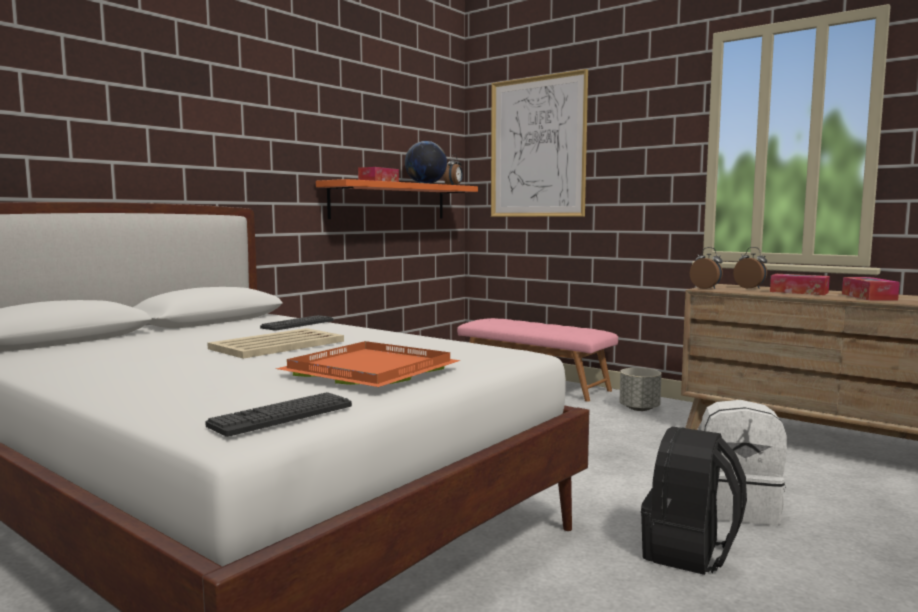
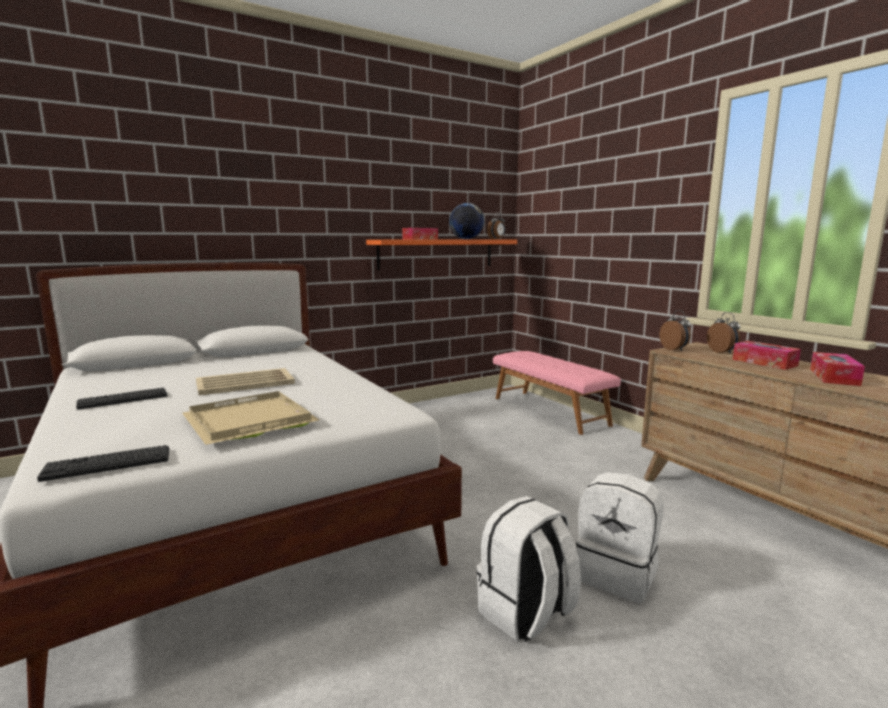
camera: 20 degrees right, 5 degrees up
keyboard [260,315,333,331] -> keyboard moved to [76,388,167,410]
orange tray [276,341,461,387] -> beige tray [182,391,319,445]
picture [491,69,588,217] -> none
grey planter [620,368,662,411] -> none
black backpack [641,427,747,575] -> white backpack [476,496,581,642]

